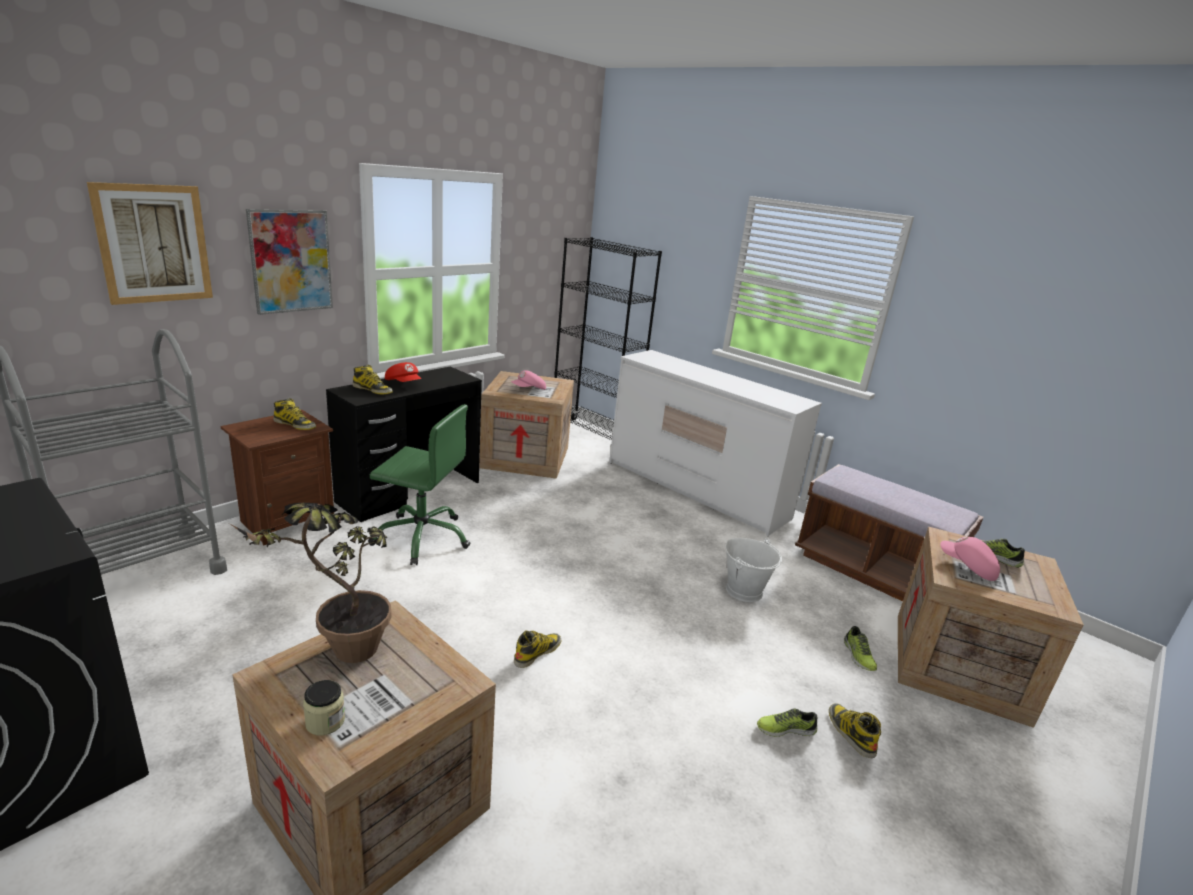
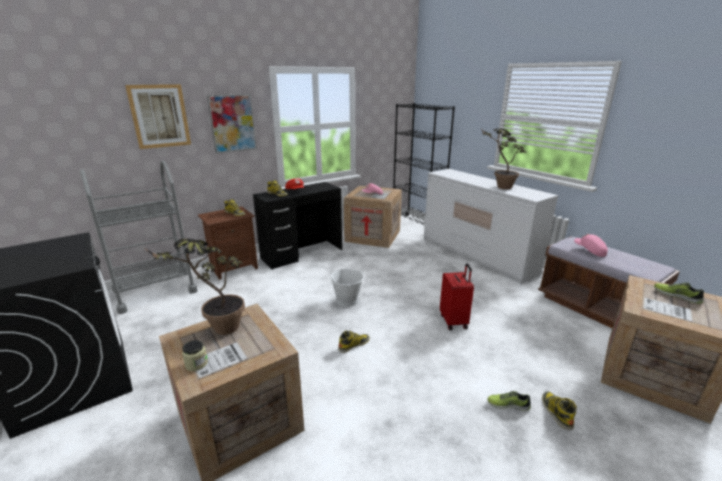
camera: 15 degrees right, 0 degrees up
green office chair [368,404,471,565] -> none
white bucket [725,538,782,602] -> white bucket moved to [330,268,365,307]
shoe [844,626,877,671] -> none
pink cap [940,536,1000,581] -> pink cap moved to [574,234,608,257]
none -> red suitcase [440,263,474,330]
none -> potted plant [481,128,527,189]

